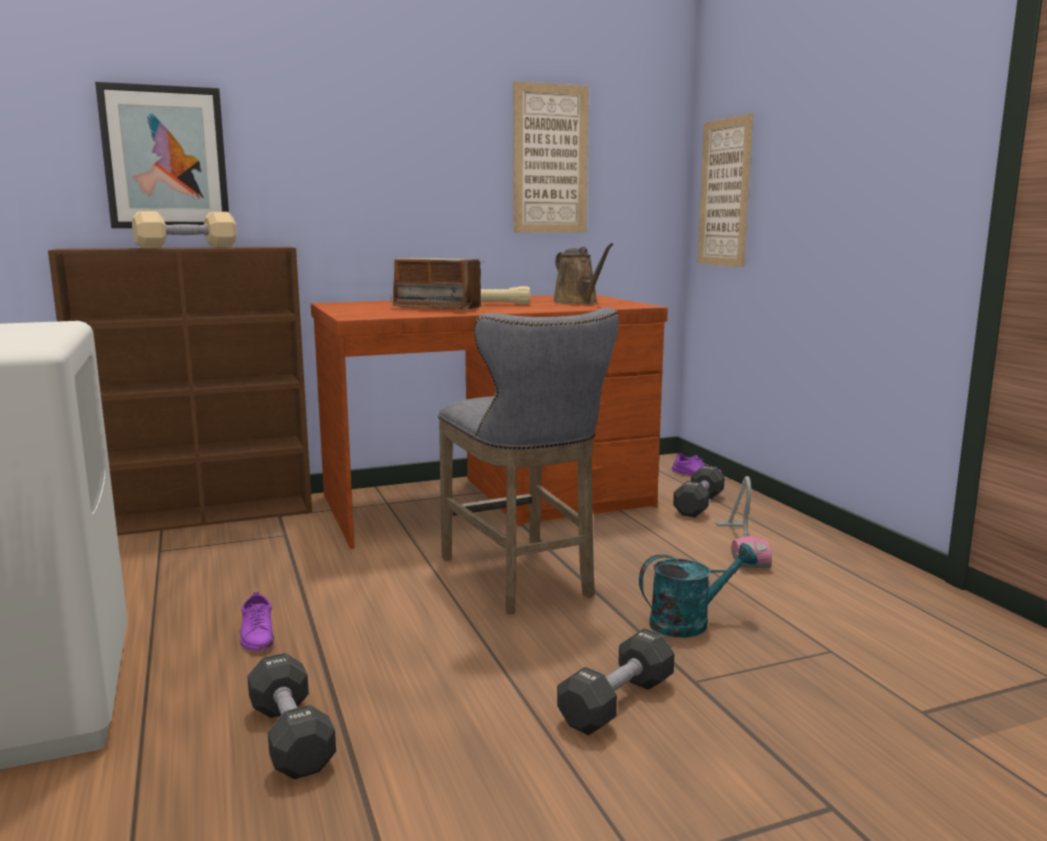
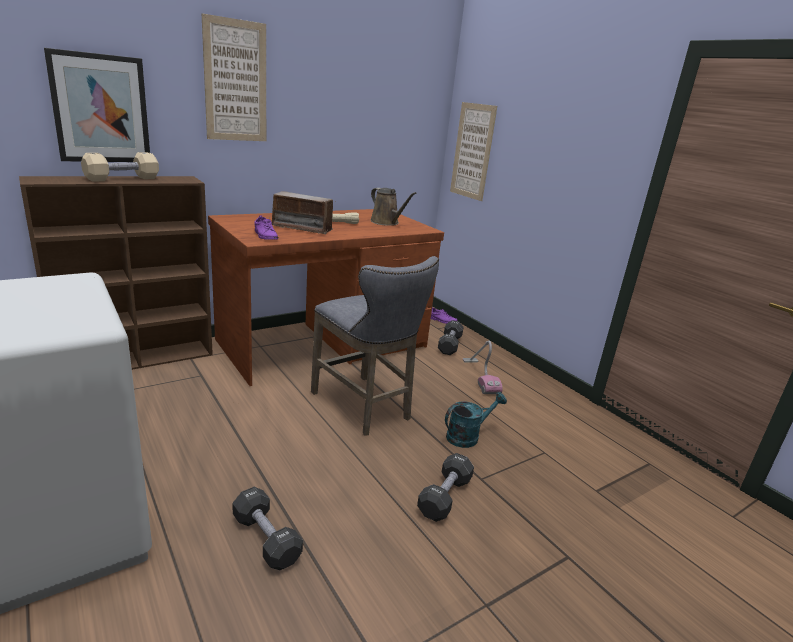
camera: 15 degrees left, 10 degrees up
purple shoe [240,592,274,651] -> purple shoe moved to [254,215,278,240]
picture [513,81,589,233] -> picture moved to [202,13,266,141]

